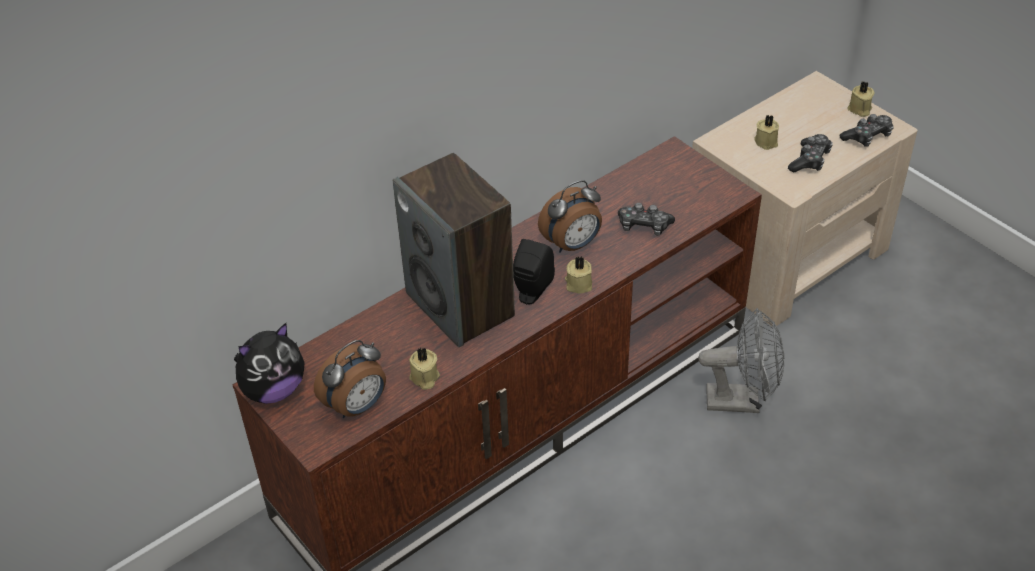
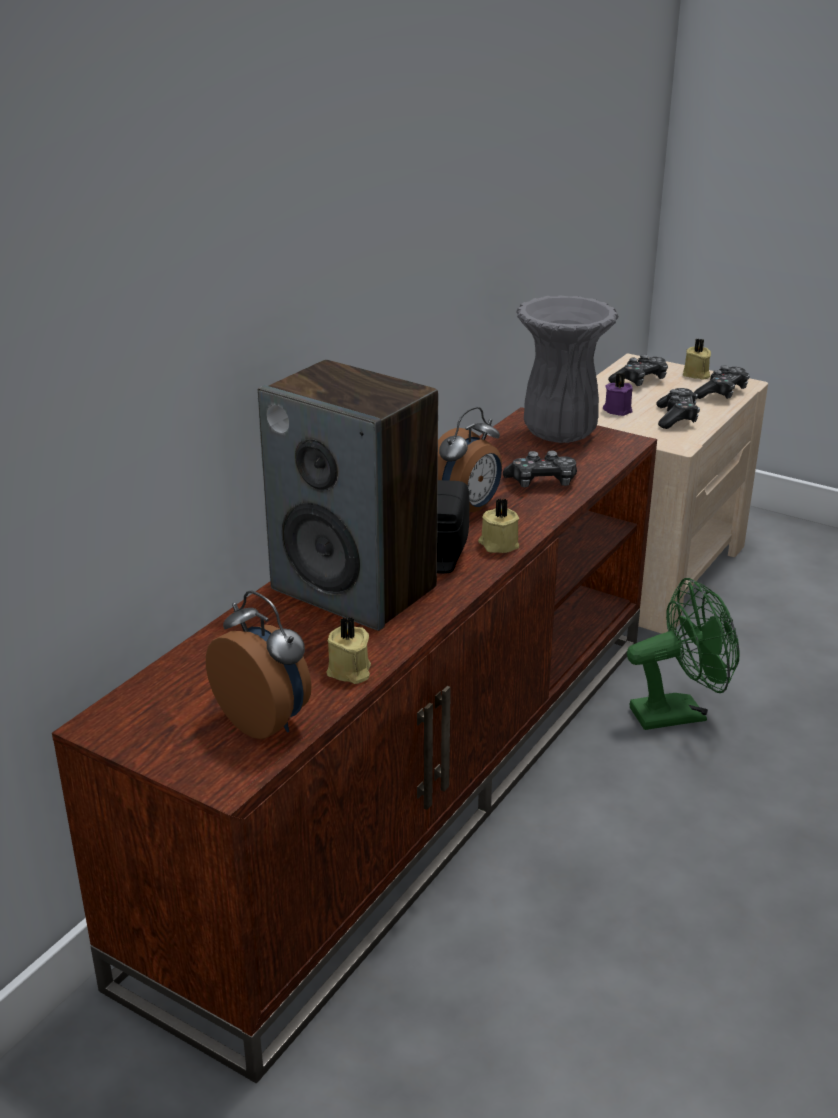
camera: 20 degrees left, 15 degrees down
plush toy [234,323,305,404] -> none
alarm clock [314,340,386,418] -> alarm clock turned 75 degrees counterclockwise [206,590,312,739]
grey fan [698,308,784,413] -> green fan [627,578,740,730]
beige candle [754,115,779,150] -> purple candle [603,373,633,416]
none -> grey vase [516,295,618,443]
none -> game controller [608,354,668,386]

